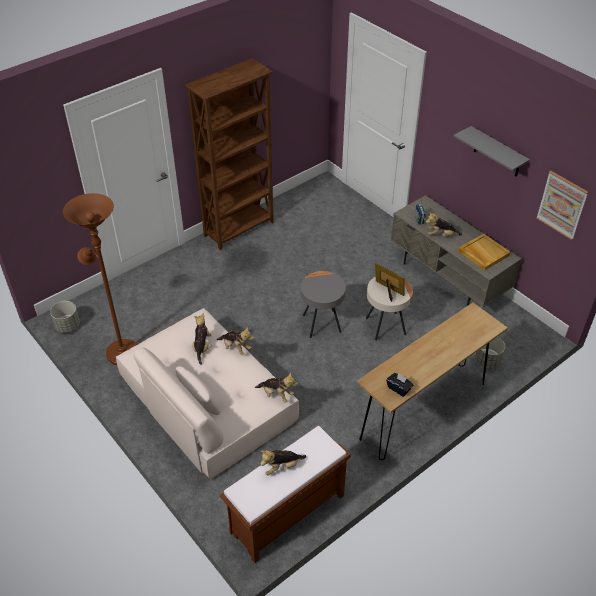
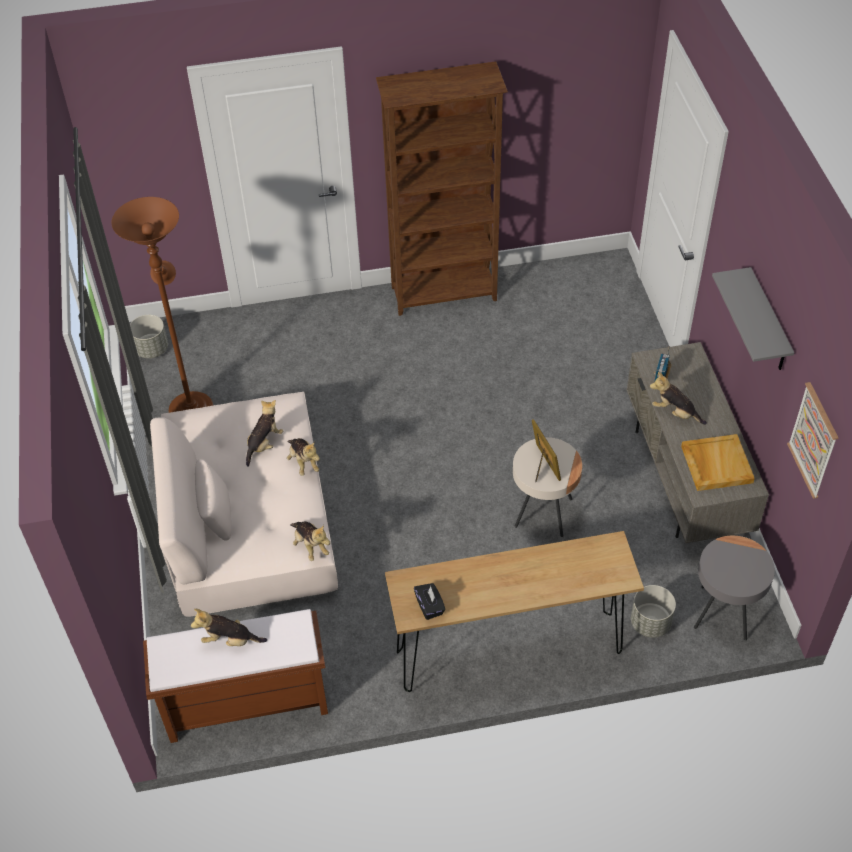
camera: 30 degrees right, 5 degrees up
grey side table [301,271,346,338] -> grey side table moved to [694,536,775,640]

